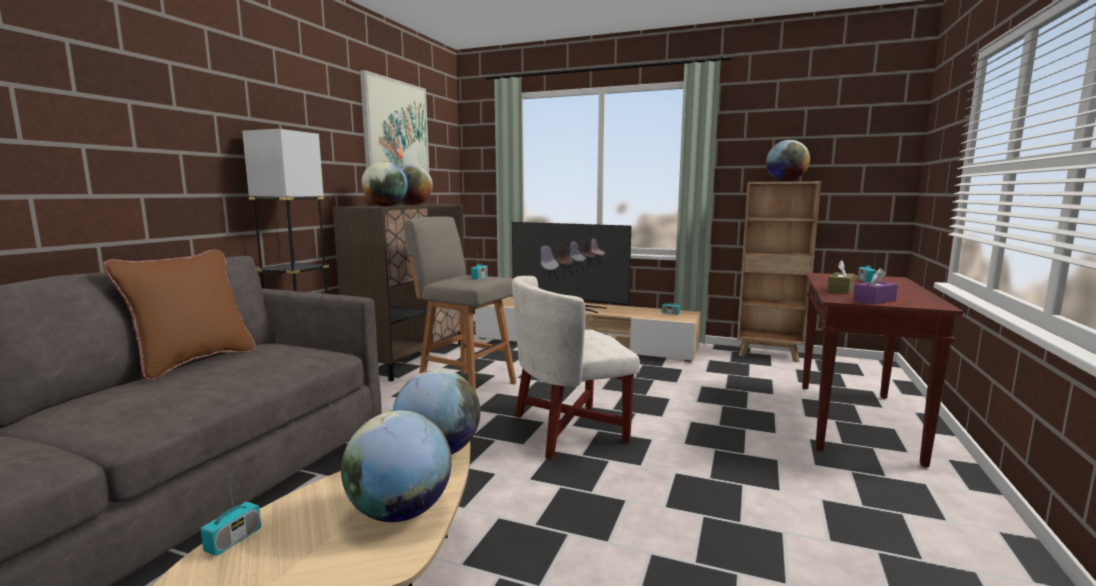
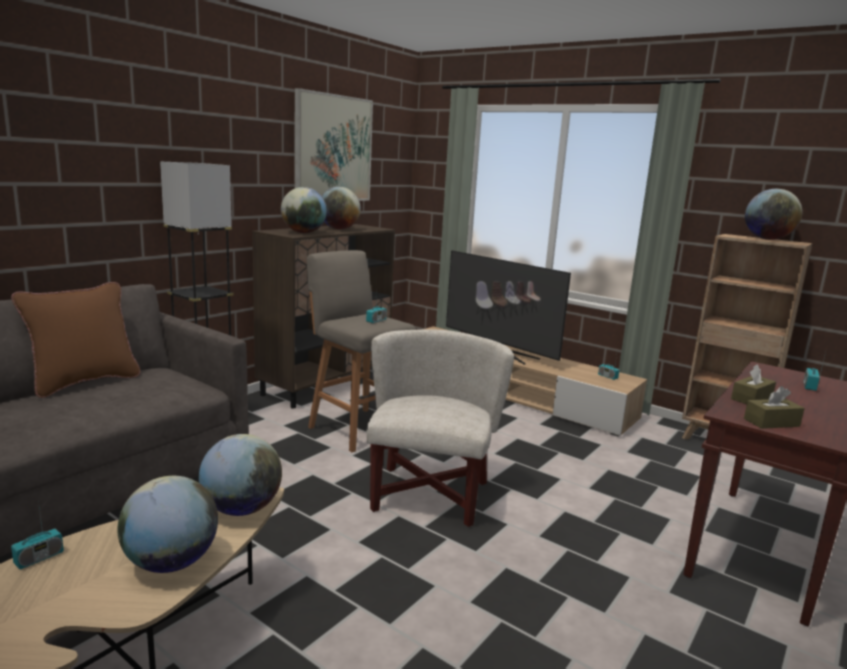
camera: 15 degrees right, 5 degrees up
white armchair [512,276,640,459] -> white armchair turned 105 degrees clockwise [367,329,514,527]
purple tissue box [853,268,898,304] -> brown tissue box [744,386,805,429]

